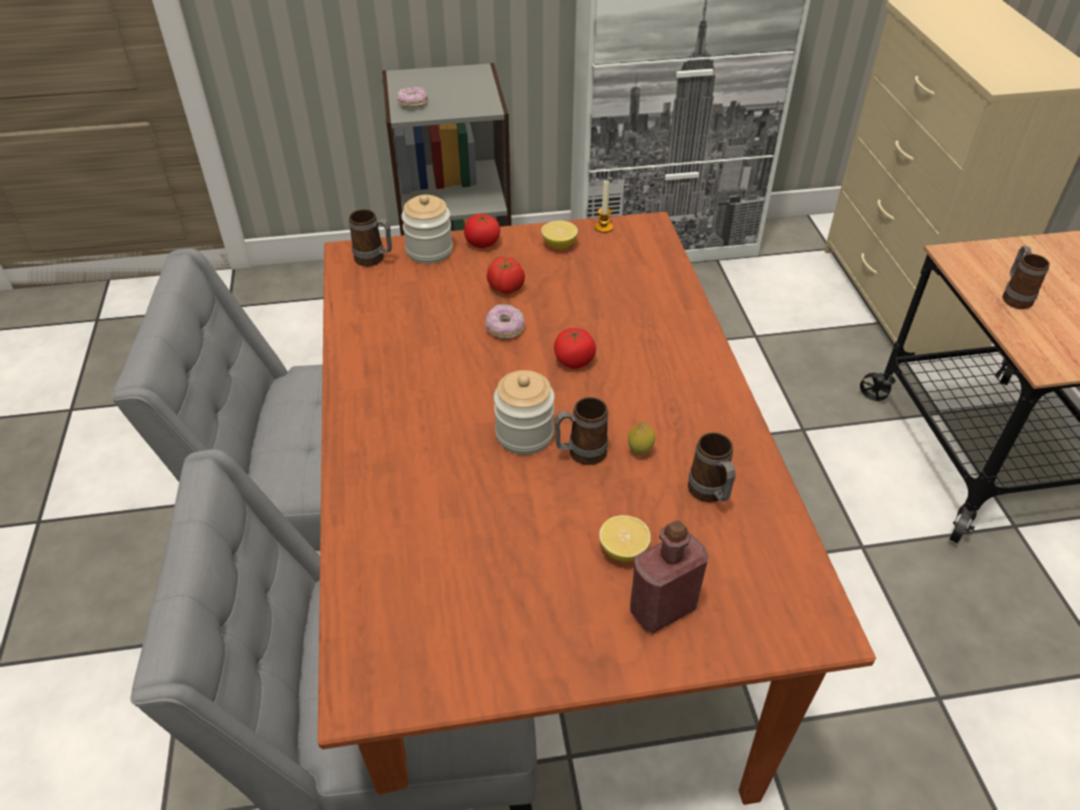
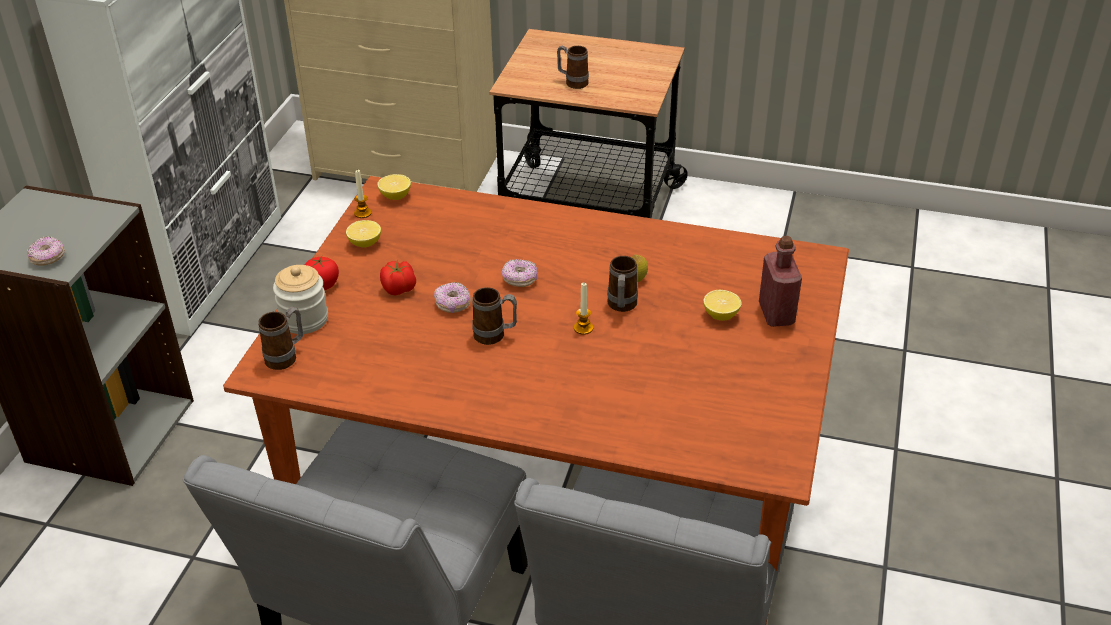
camera: 65 degrees left, 5 degrees down
jar [494,370,555,455] -> candle [574,283,593,335]
tomato [554,328,596,369] -> donut [502,259,537,287]
mug [688,432,735,502] -> mug moved to [472,287,517,345]
none -> lemon [377,174,411,200]

